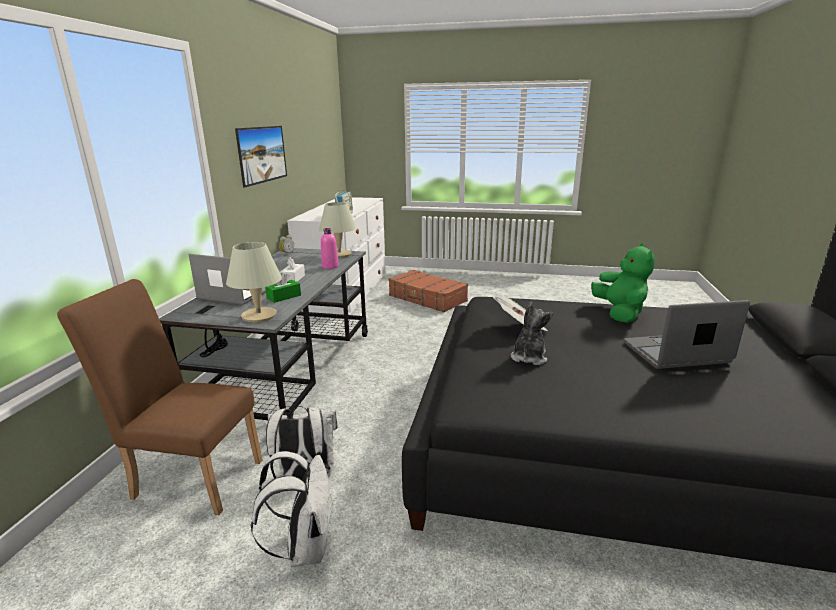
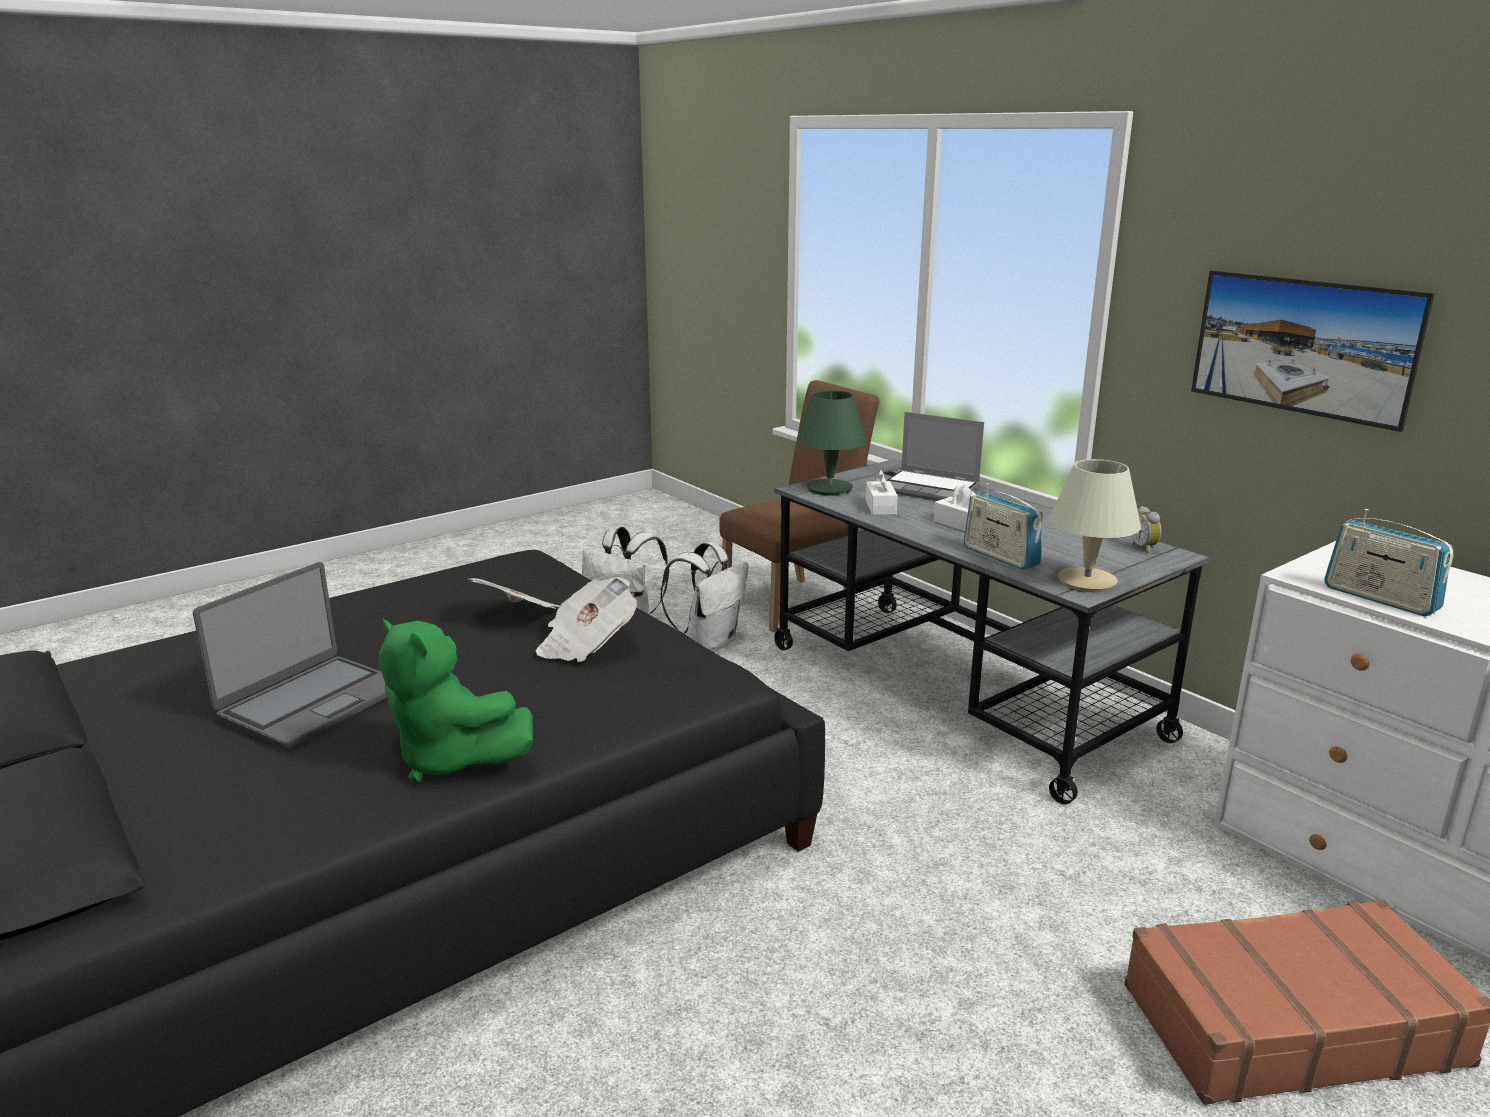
camera: 130 degrees right, 0 degrees up
laptop [188,254,266,305] -> laptop turned 60 degrees clockwise [886,412,984,501]
beige table lamp [226,242,282,322] -> green table lamp [796,390,866,496]
green tissue box [265,273,301,303] -> white tissue box [866,469,898,515]
pink bottle [321,228,339,269] -> radio [964,483,1043,570]
plush toy [511,302,553,365] -> newspaper [470,578,560,609]

